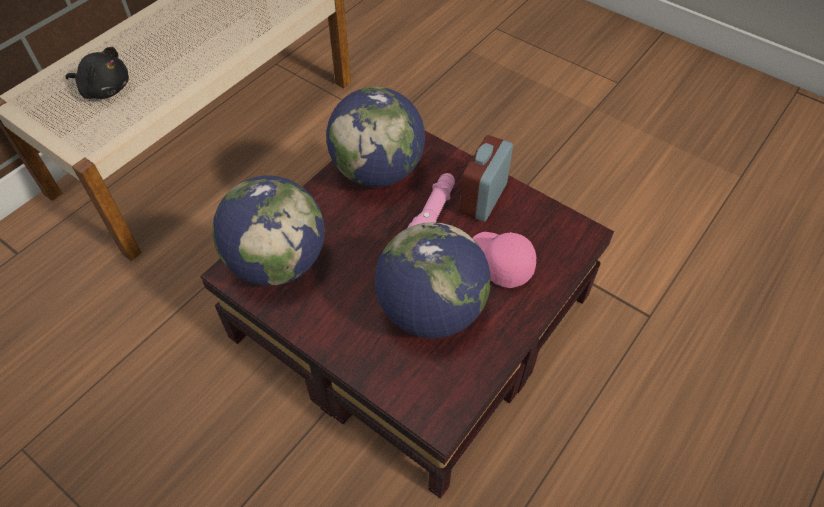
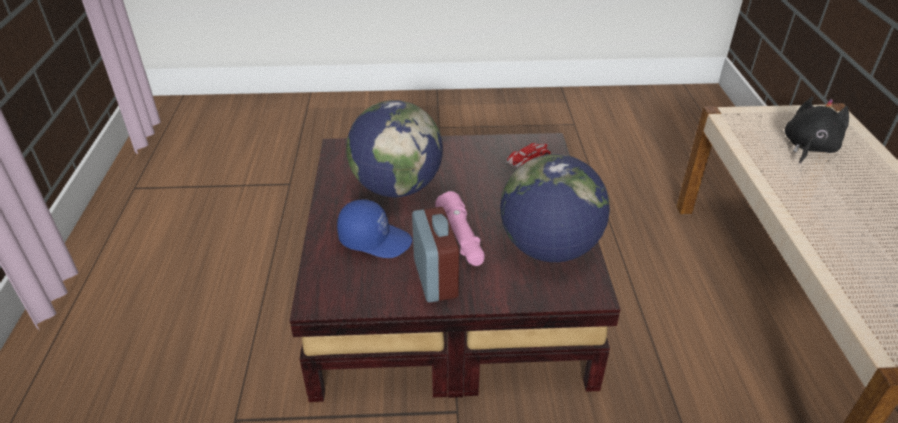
camera: 140 degrees right, 15 degrees down
black plush toy [66,47,129,99] -> black plush toy turned 150 degrees clockwise [785,96,849,164]
globe [212,175,325,286] -> toy car [506,143,551,169]
pink cap [473,232,536,288] -> blue cap [337,199,412,258]

